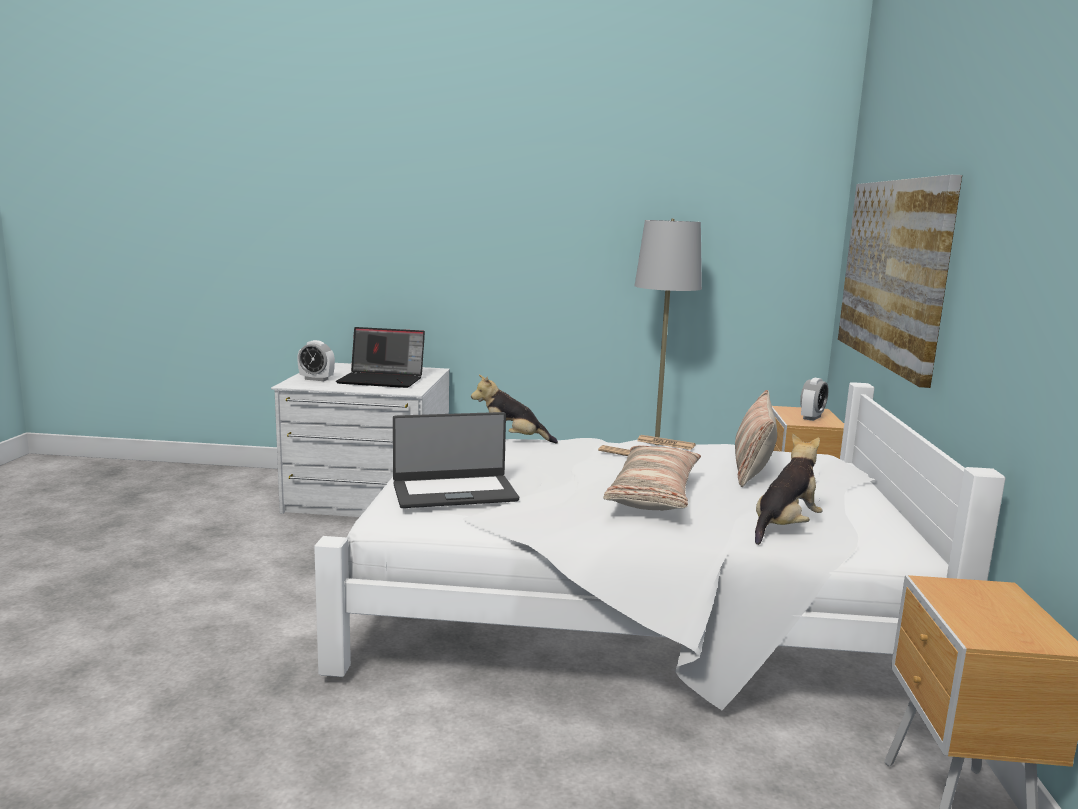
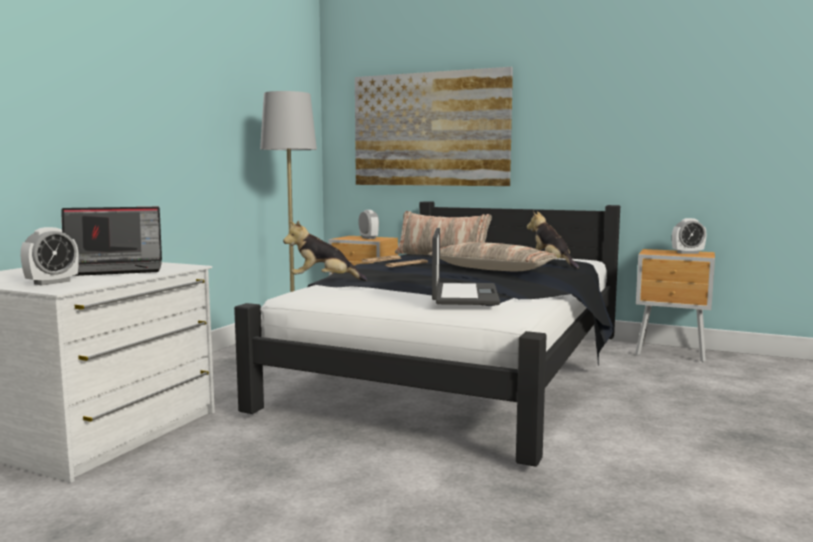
camera: 70 degrees left, 5 degrees down
white bed [314,382,1006,710] -> black bed [234,201,620,467]
laptop [336,327,425,388] -> laptop turned 45 degrees clockwise [61,207,162,276]
plush toy [471,375,558,444] -> plush toy turned 60 degrees clockwise [283,220,367,281]
none -> alarm clock [672,218,707,254]

